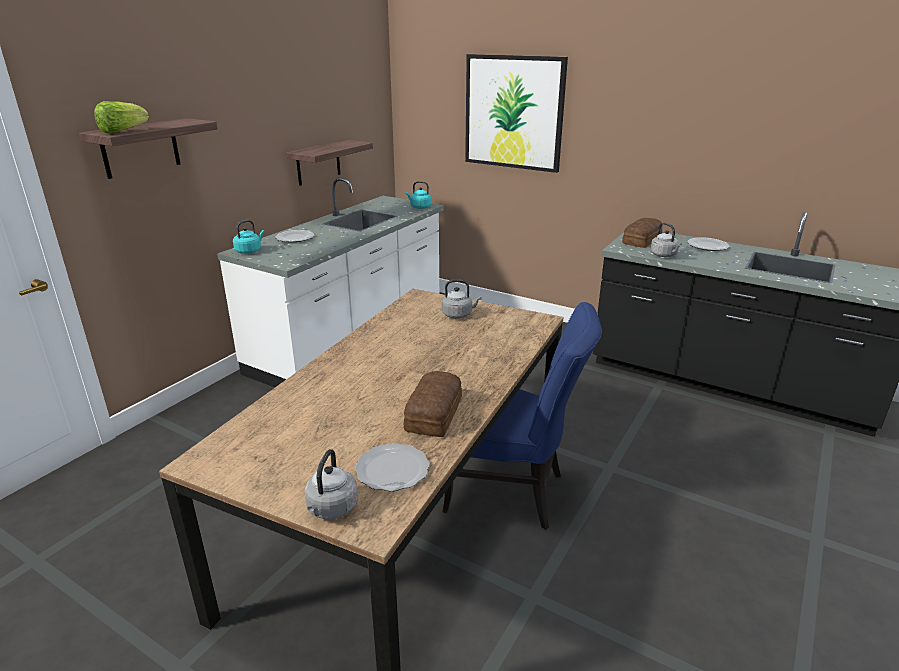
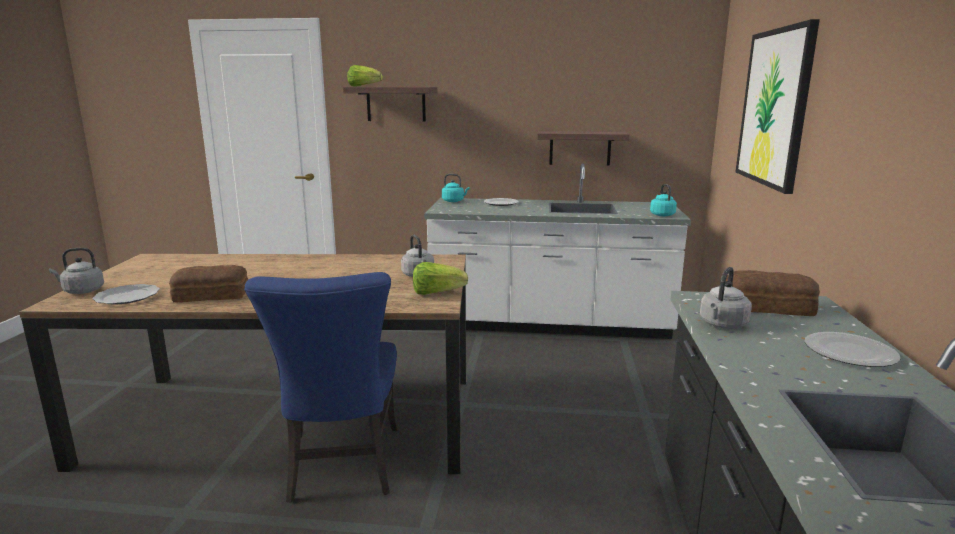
camera: 65 degrees right, 10 degrees down
none -> lettuce [413,262,468,295]

